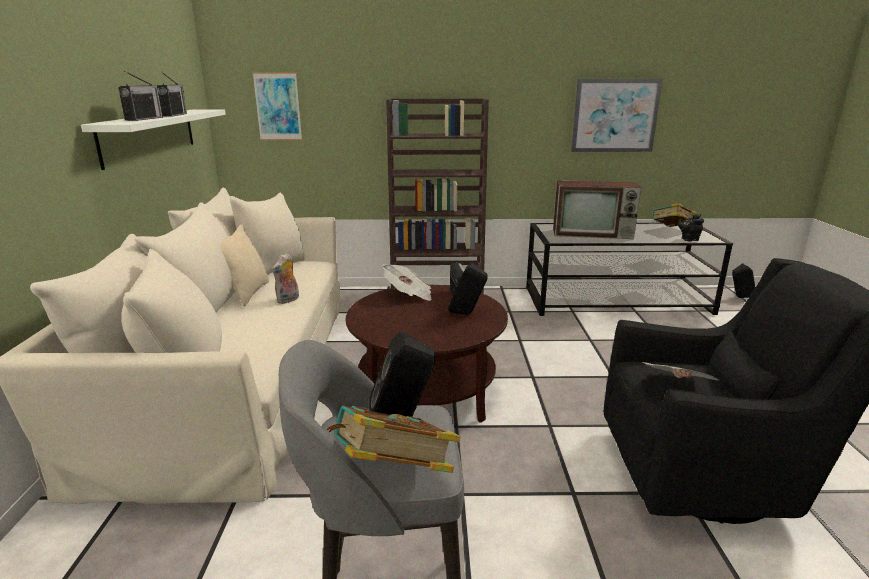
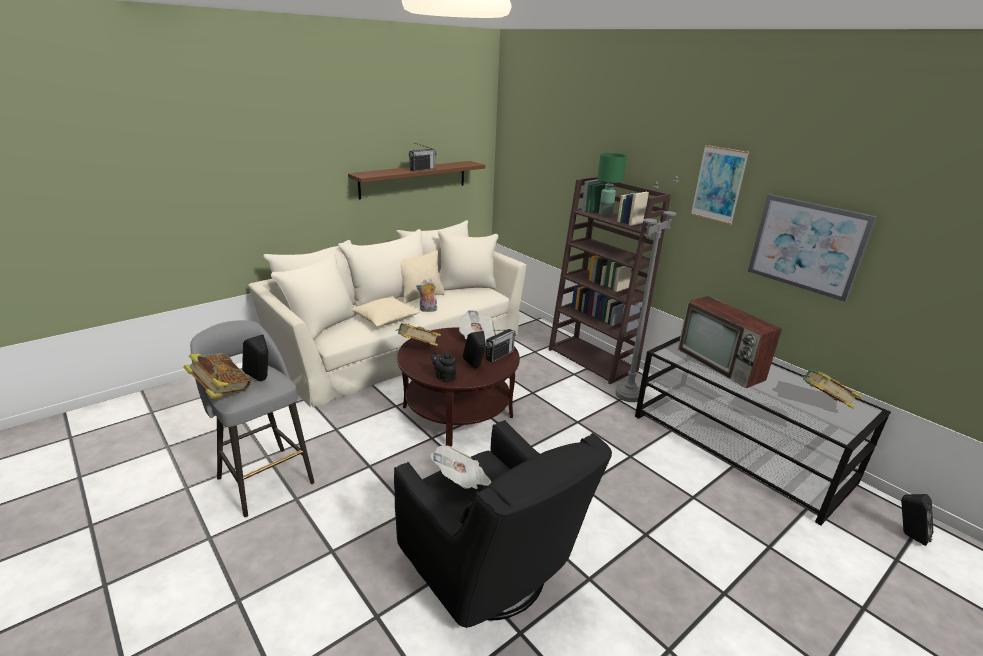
camera: 50 degrees right, 5 degrees up
white shelf [81,110,226,170] -> brown shelf [348,161,485,199]
radio [118,71,163,121] -> none
picture [253,72,302,140] -> picture moved to [691,145,749,225]
black teapot [678,214,704,241] -> black teapot moved to [431,351,456,382]
none -> beige pillow [352,296,420,327]
none -> book [395,323,441,346]
none -> green table lamp [597,153,627,217]
none -> grey floor lamp [615,176,679,402]

